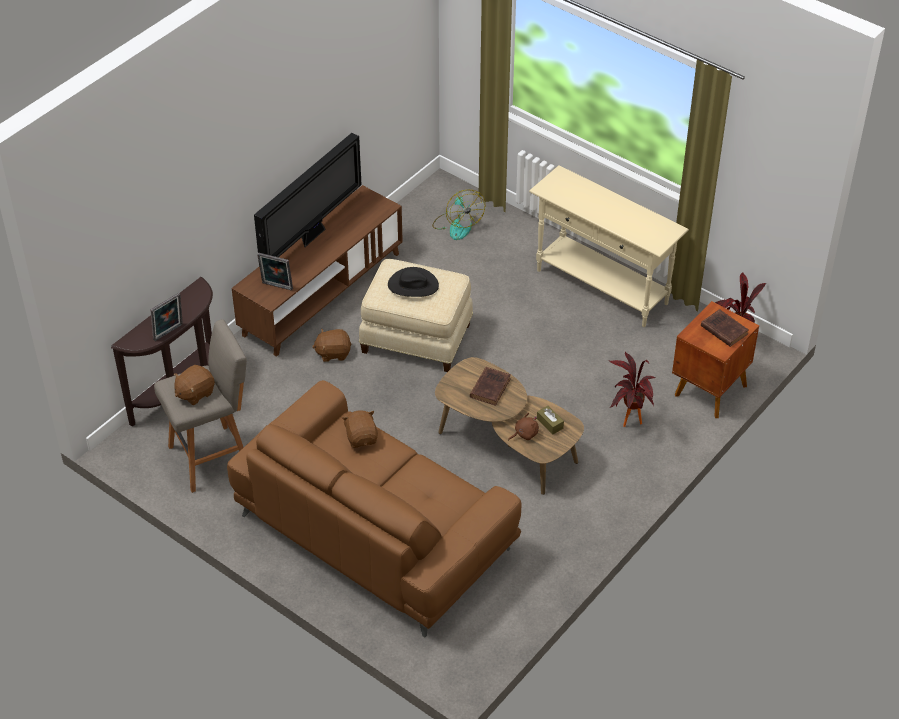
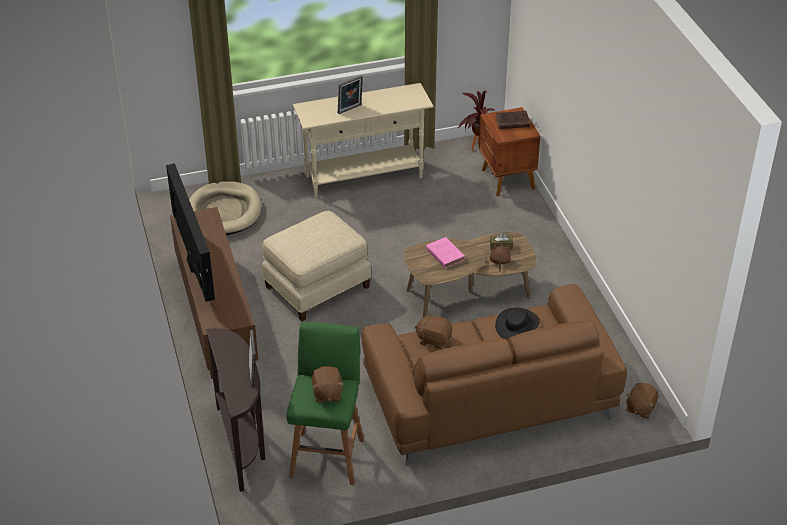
camera: 55 degrees left, 5 degrees down
grey stool [154,319,247,493] -> green stool [287,322,364,485]
picture frame [257,253,293,291] -> picture frame moved to [338,75,363,114]
brown plush toy [312,328,352,362] -> brown plush toy moved to [626,383,658,418]
black hat [388,267,439,297] -> black hat moved to [495,307,540,339]
fan [432,190,485,240] -> beige dog bed [189,182,262,235]
brown book [470,367,511,406] -> pink book [426,237,465,268]
potted plant [609,352,656,427] -> none

